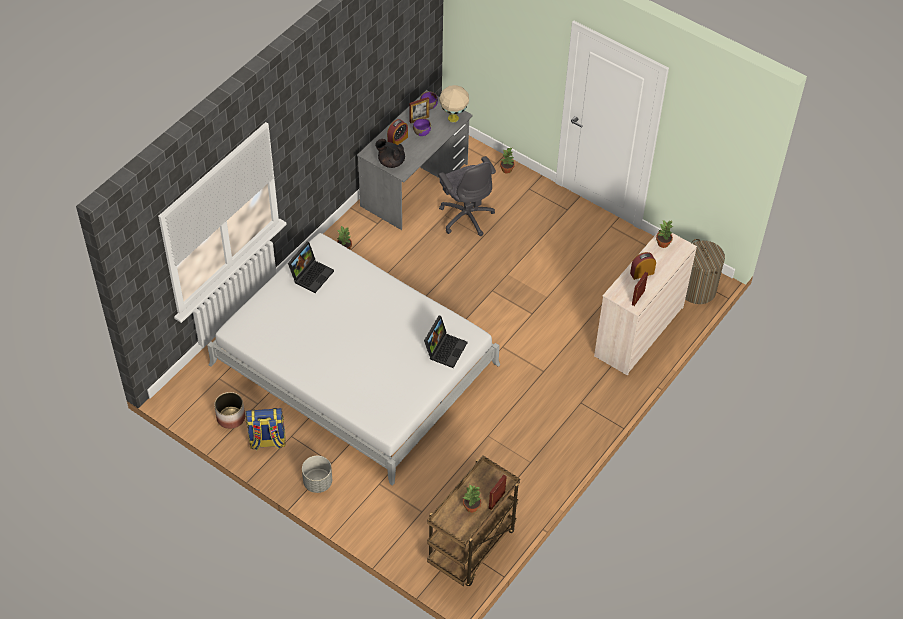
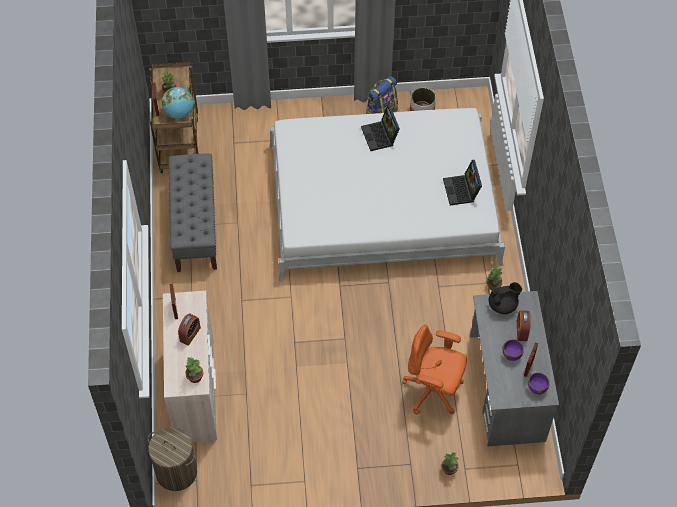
camera: 140 degrees right, 5 degrees up
grey planter [302,456,332,493] -> none
laptop [424,316,467,368] -> laptop moved to [361,105,400,151]
grey office chair [438,156,496,236] -> orange office chair [402,325,467,415]
beige table lamp [439,85,469,122] -> none
none -> globe [162,87,194,119]
none -> grey bench [169,154,217,272]

